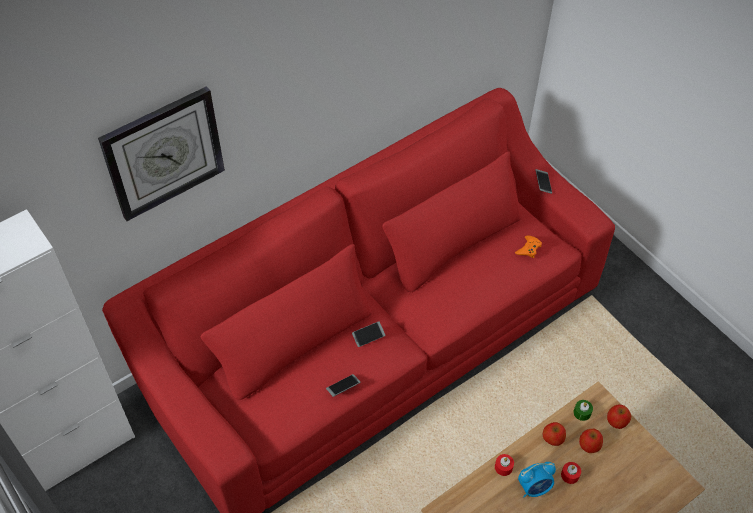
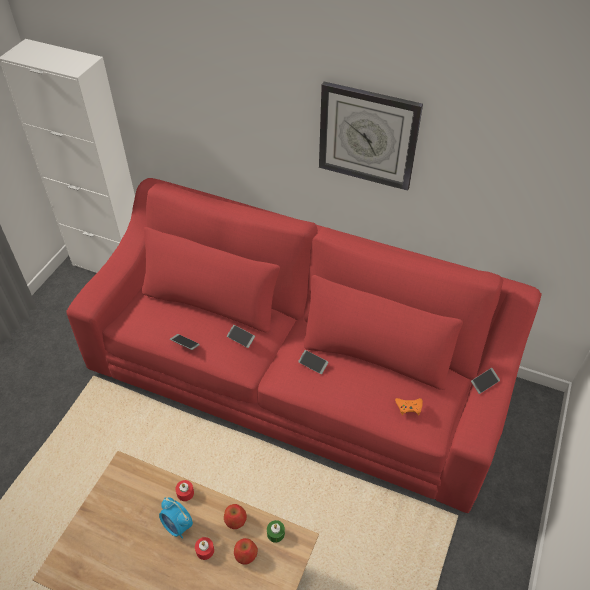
camera: 60 degrees right, 5 degrees down
wall clock [98,86,225,221] -> wall clock moved to [319,82,423,191]
apple [607,405,631,429] -> none
none -> phone [298,350,328,374]

